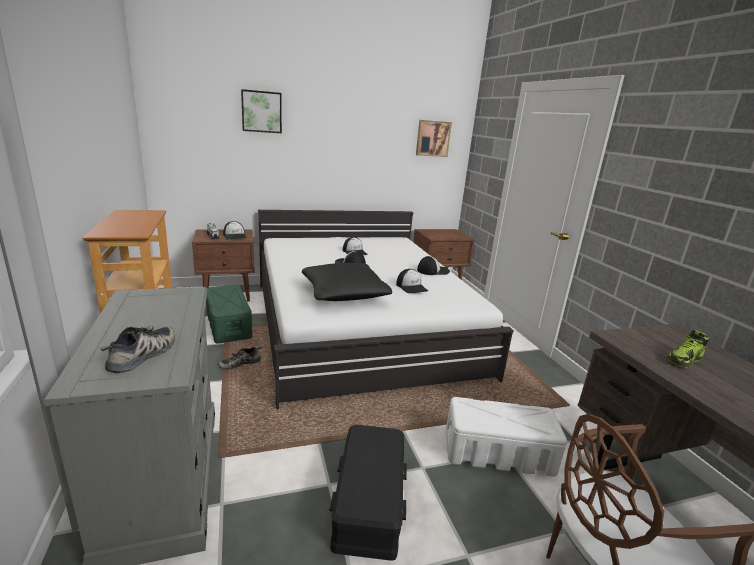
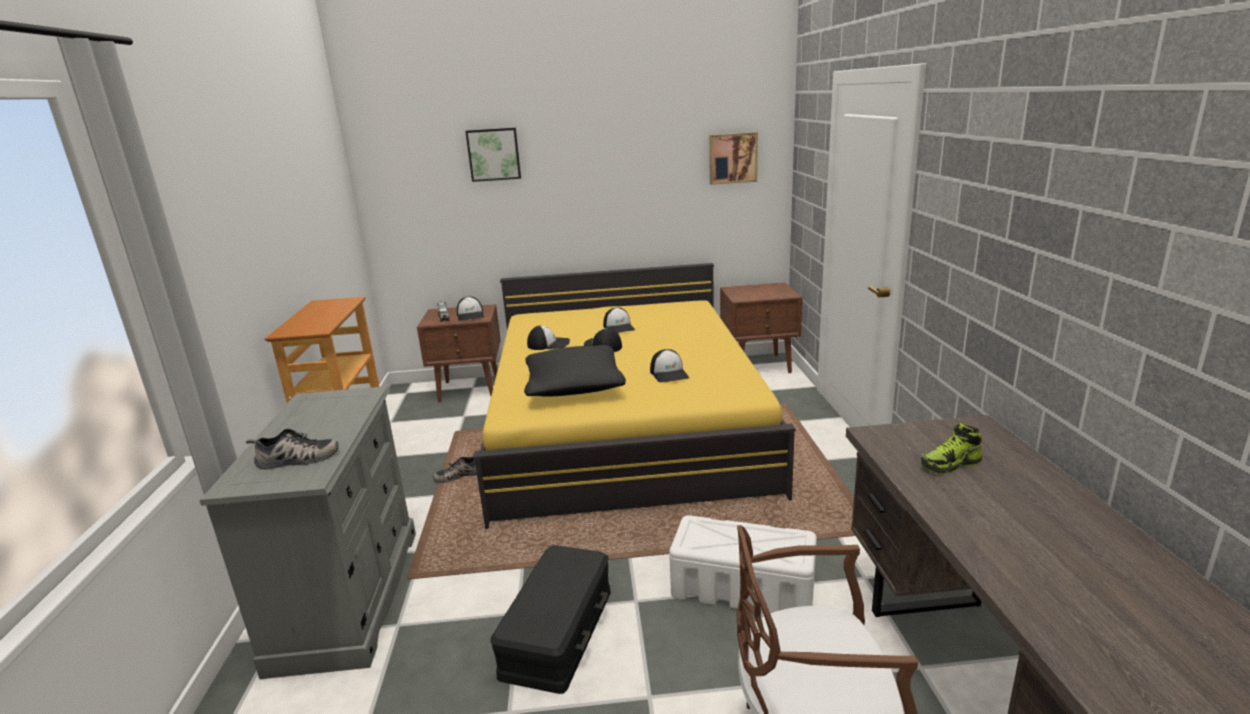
camera: 15 degrees right, 0 degrees up
shoe [101,326,175,373] -> shoe turned 45 degrees clockwise [246,429,339,469]
green storage box [206,285,252,343] -> none
white bed [258,210,514,409] -> yellow bed [473,263,796,529]
cap [417,256,450,275] -> cap moved to [527,325,570,350]

